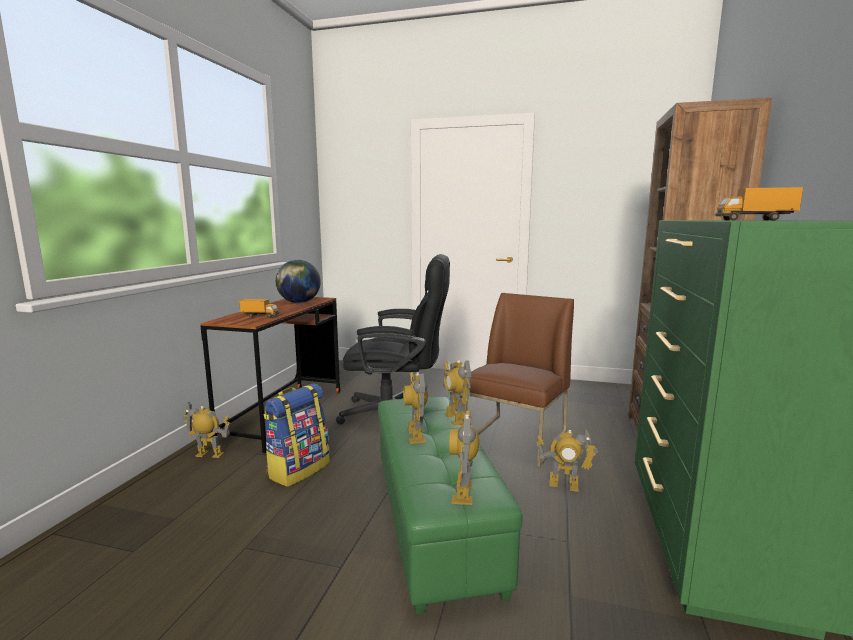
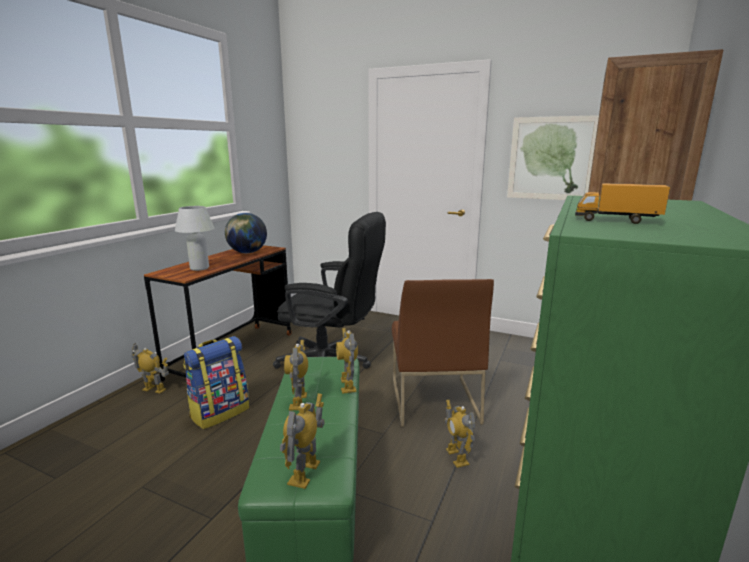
camera: 10 degrees right, 5 degrees up
toy truck [239,299,279,318] -> white table lamp [175,206,215,271]
brown chair [464,293,574,468] -> brown chair turned 135 degrees clockwise [392,279,494,427]
toy robot [536,429,598,492] -> toy robot turned 45 degrees clockwise [445,400,475,468]
none -> picture [507,115,599,200]

